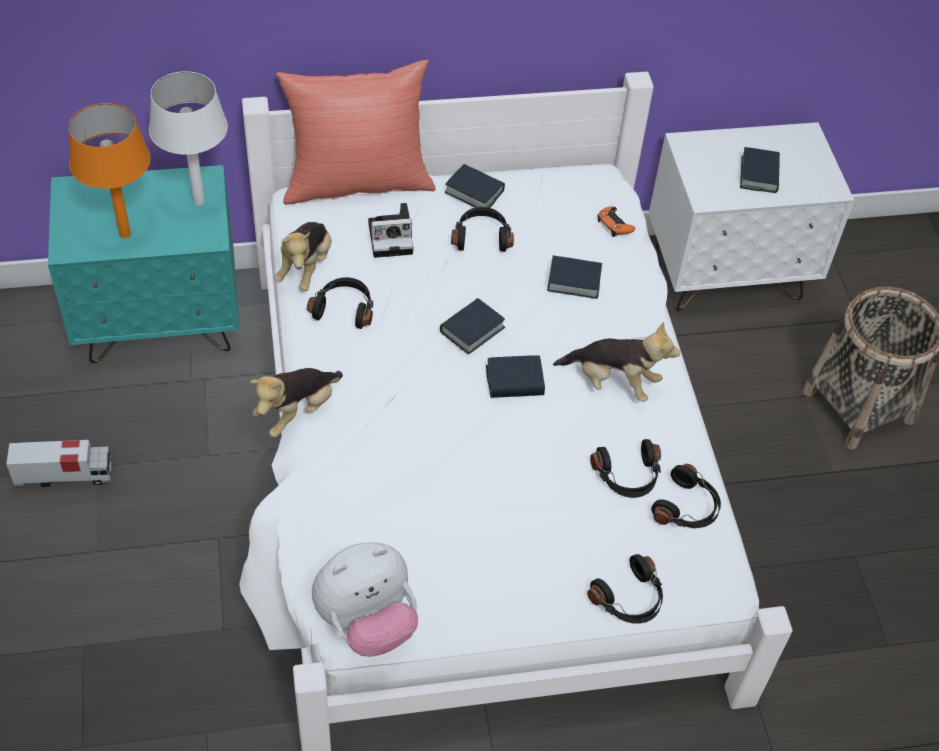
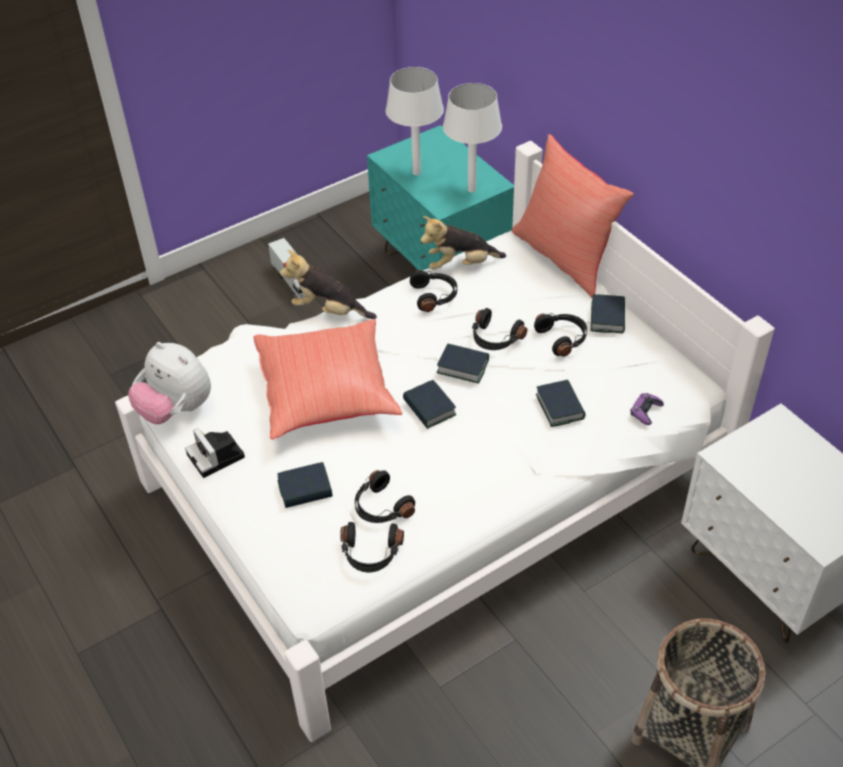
camera: 70 degrees right, 5 degrees down
orange table lamp [69,103,150,238] -> white table lamp [386,67,444,175]
camera [368,203,413,258] -> camera moved to [185,428,245,478]
plush toy [553,322,680,402] -> none
black headphones [587,554,663,624] -> black headphones moved to [472,308,527,350]
orange game controller [598,206,635,237] -> purple game controller [631,393,664,425]
book [740,147,780,193] -> book moved to [277,462,333,508]
none -> red pillow [253,319,402,439]

